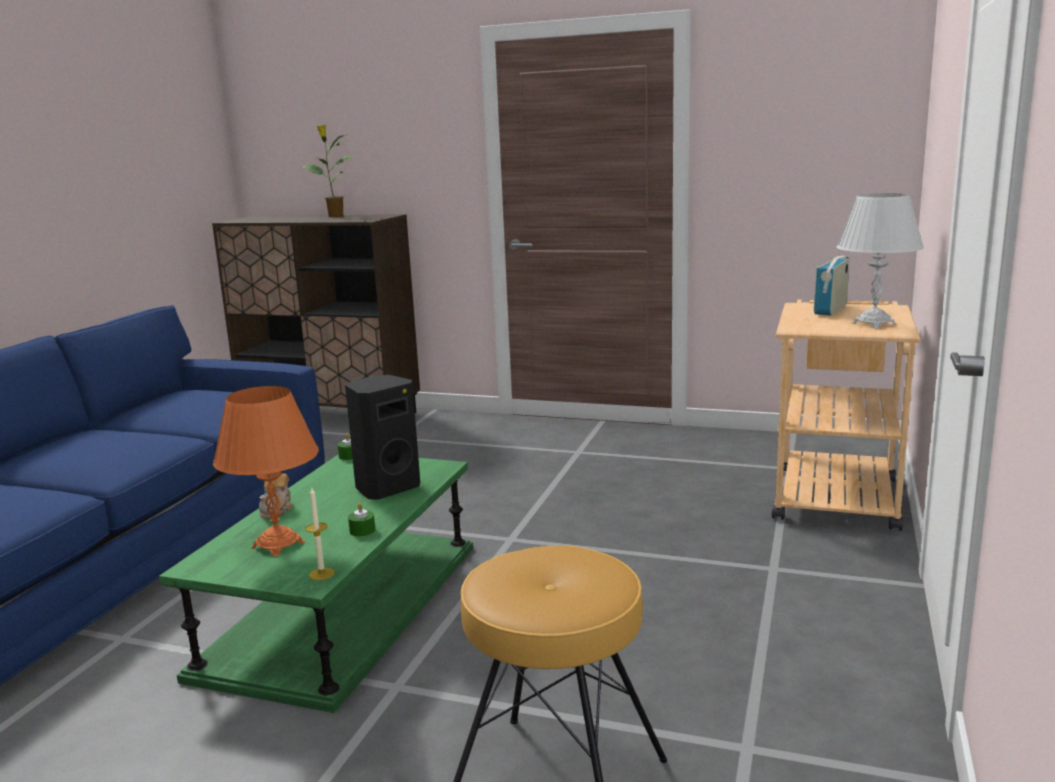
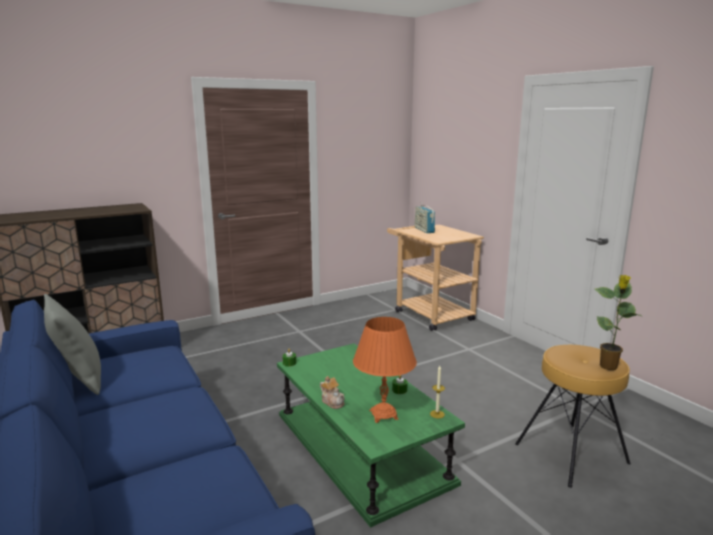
camera: 50 degrees left, 0 degrees up
potted plant [301,125,354,217] -> potted plant moved to [595,275,642,370]
black speaker [345,375,420,500] -> none
white table lamp [836,193,924,329] -> none
none -> grey pillow [44,294,101,395]

